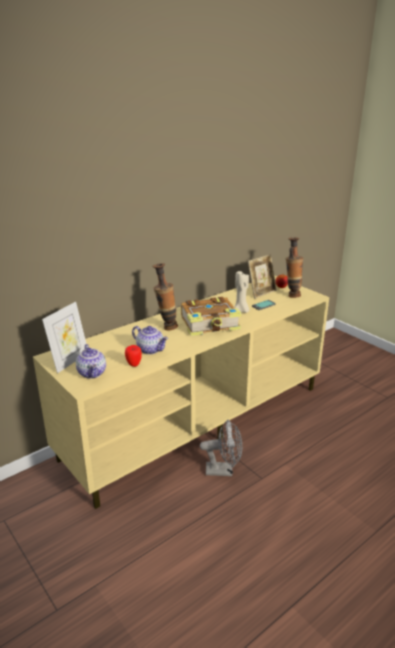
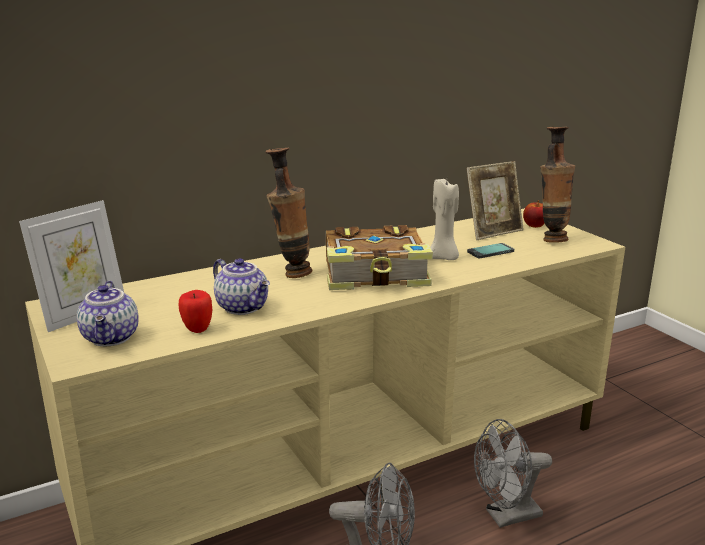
camera: 10 degrees right, 5 degrees down
none -> grey fan [474,419,552,528]

